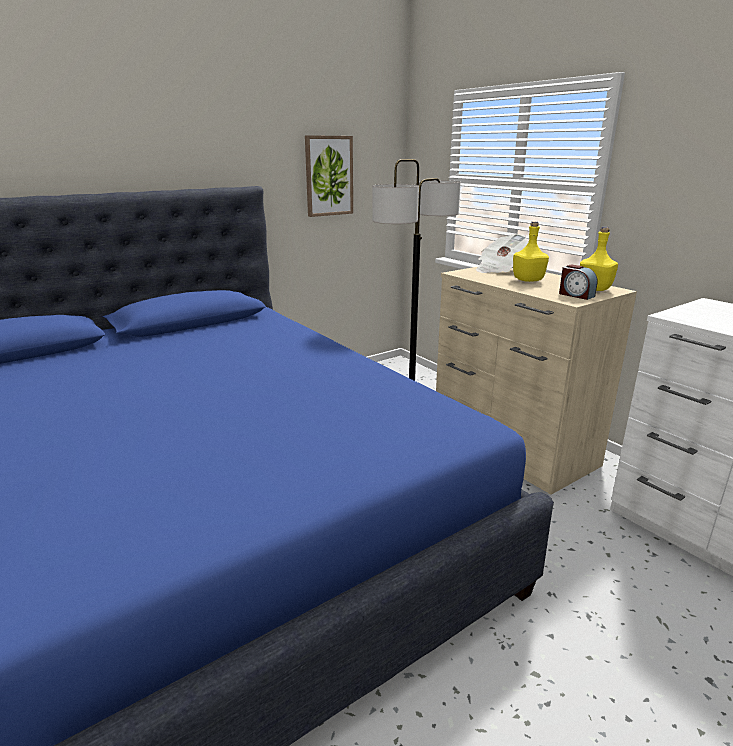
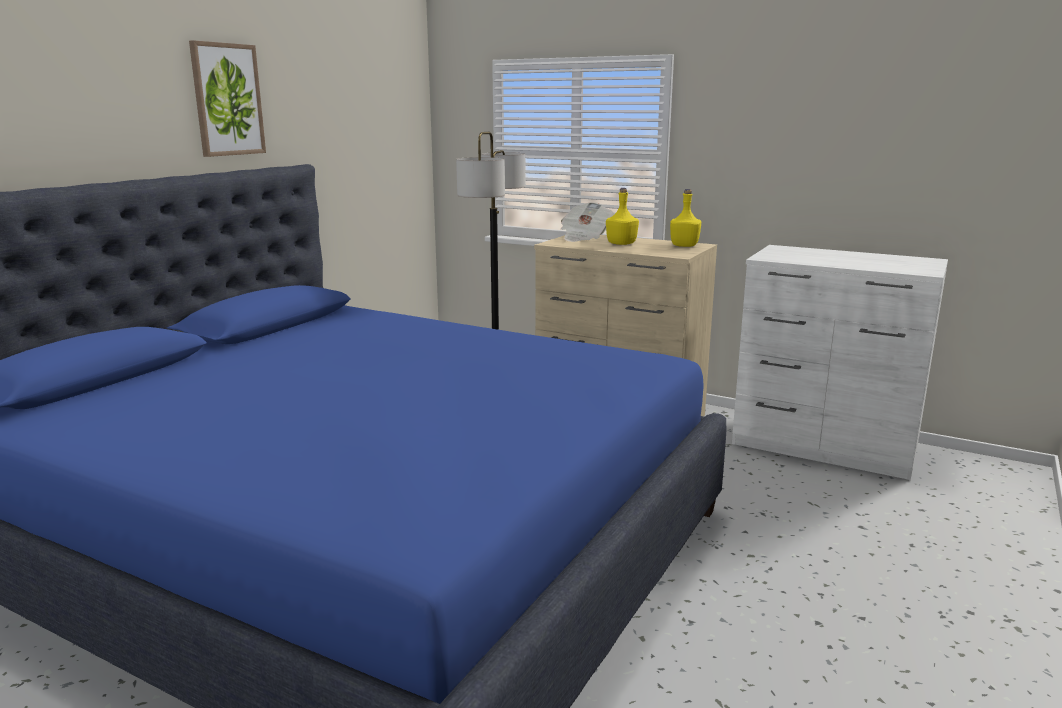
camera: 25 degrees left, 5 degrees down
picture [305,135,353,217] -> picture moved to [189,40,266,157]
alarm clock [559,264,598,300] -> none

